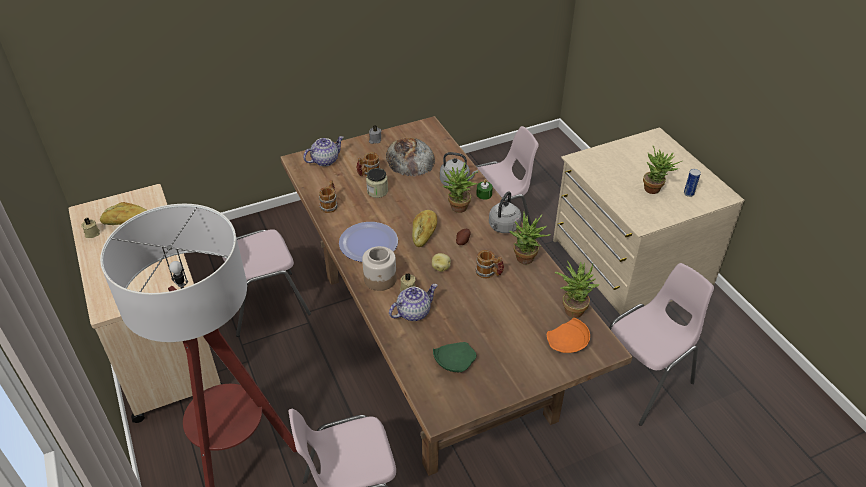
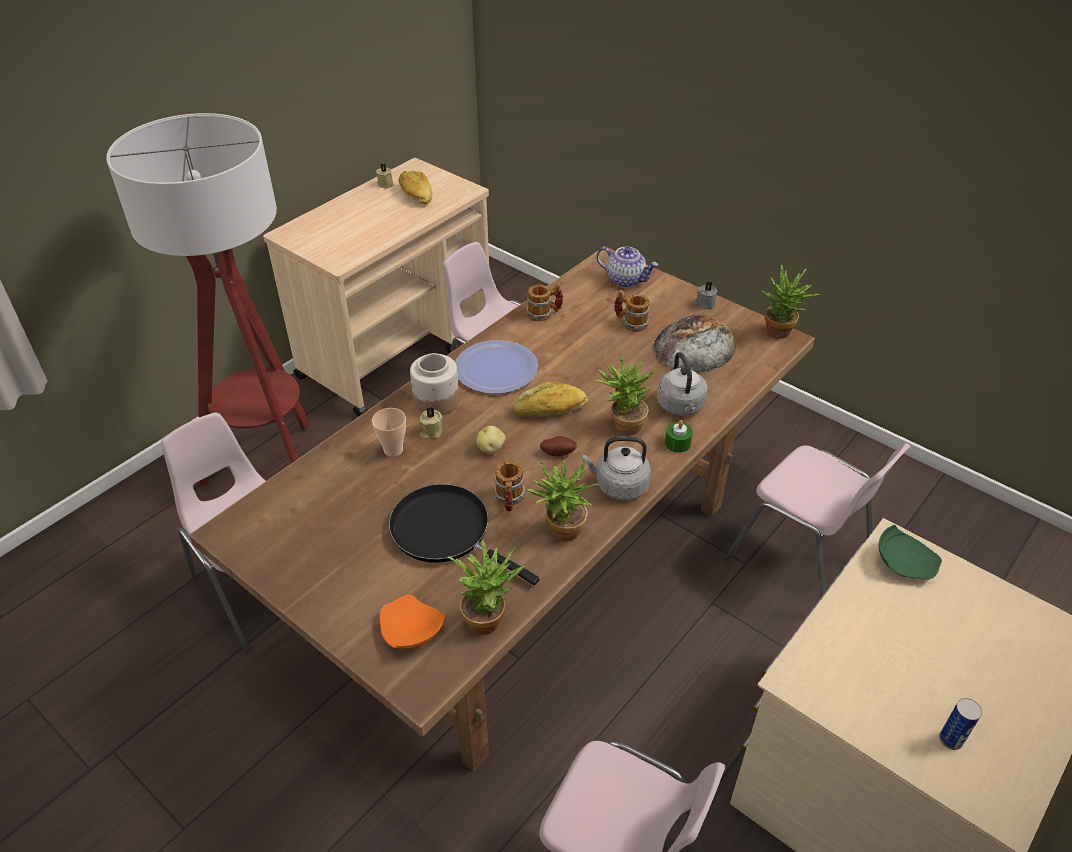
camera: 65 degrees right, 0 degrees up
jar [366,168,388,198] -> none
teapot [389,284,438,321] -> cup [372,408,406,457]
green plate [433,342,477,372] -> green plate moved to [879,525,942,580]
potted plant [643,146,682,194] -> potted plant moved to [762,265,820,339]
none -> black frying pan [389,484,540,585]

